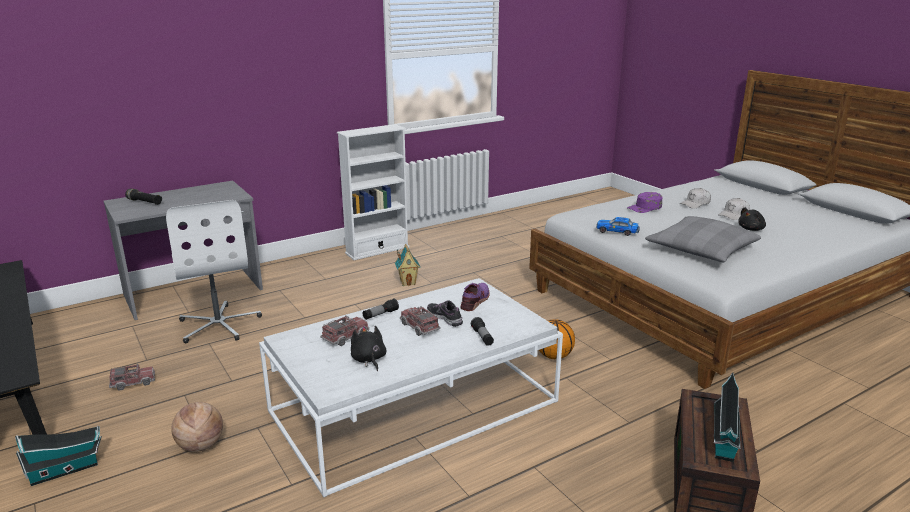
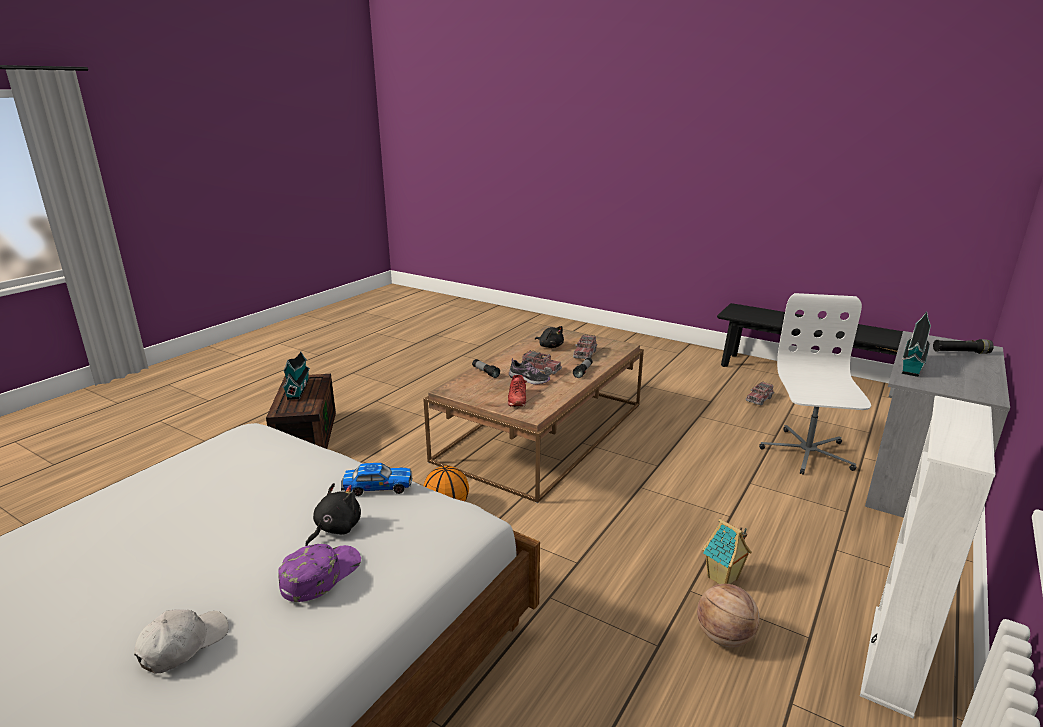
camera: 155 degrees right, 0 degrees up
toy house [15,426,102,486] -> toy house moved to [902,311,931,377]
white office chair [166,200,262,343] -> white office chair turned 60 degrees clockwise [759,293,871,475]
basketball [171,402,223,452] -> basketball moved to [697,584,760,648]
white coffee table [259,278,563,497] -> brown coffee table [423,326,644,503]
purple shoe [460,283,489,311] -> red shoe [508,375,527,407]
grey pillow [645,216,761,262] -> none
white cap [718,198,750,220] -> none
black plush toy [738,207,766,231] -> black plush toy moved to [305,483,361,546]

